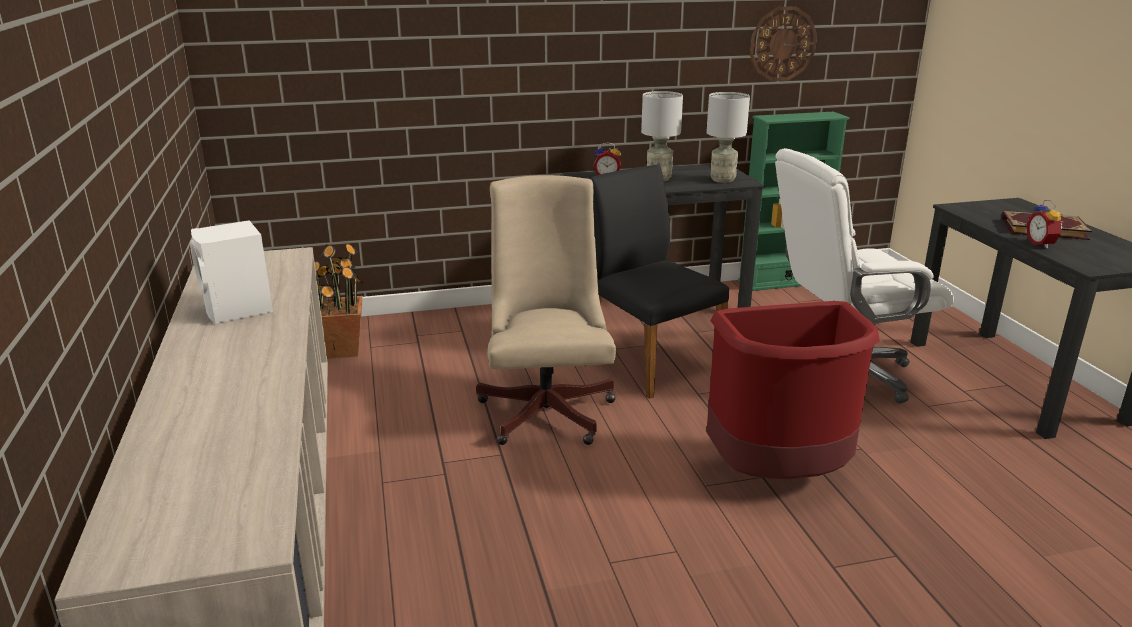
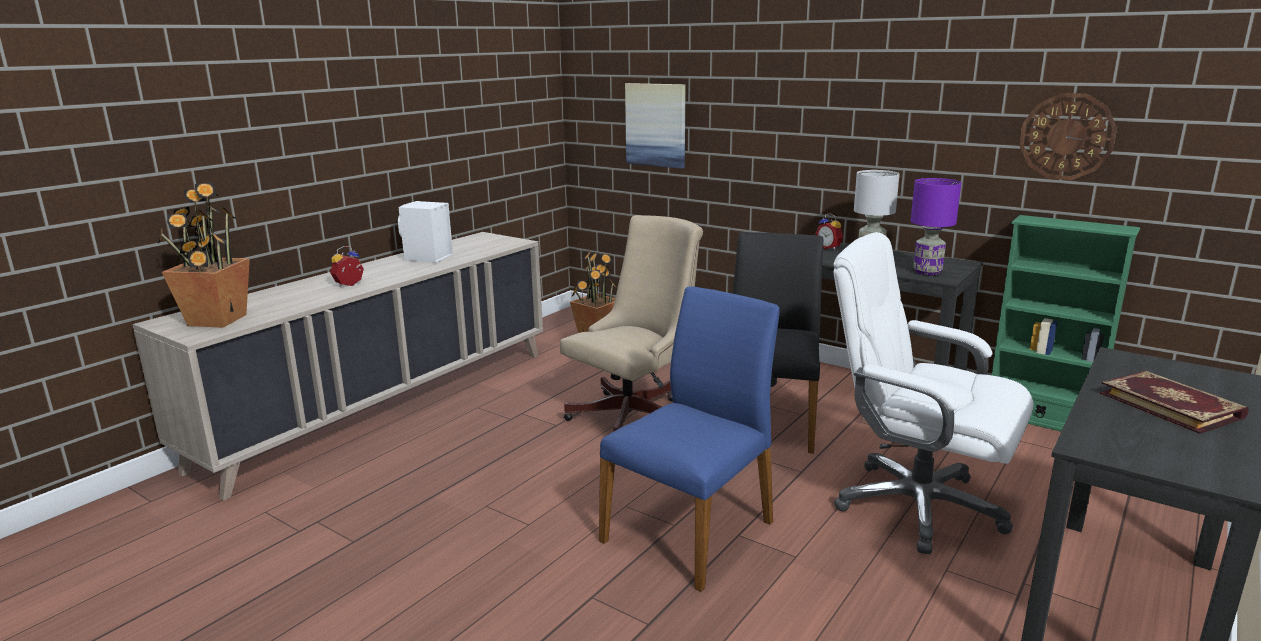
camera: 50 degrees right, 5 degrees down
grey table lamp [706,92,750,183] -> purple table lamp [911,178,961,276]
red trash can [706,301,880,479] -> blue chair [599,286,780,592]
alarm clock [1027,200,1063,248] -> alarm clock moved to [330,246,364,287]
none -> potted plant [158,182,250,328]
none -> picture [625,83,686,169]

